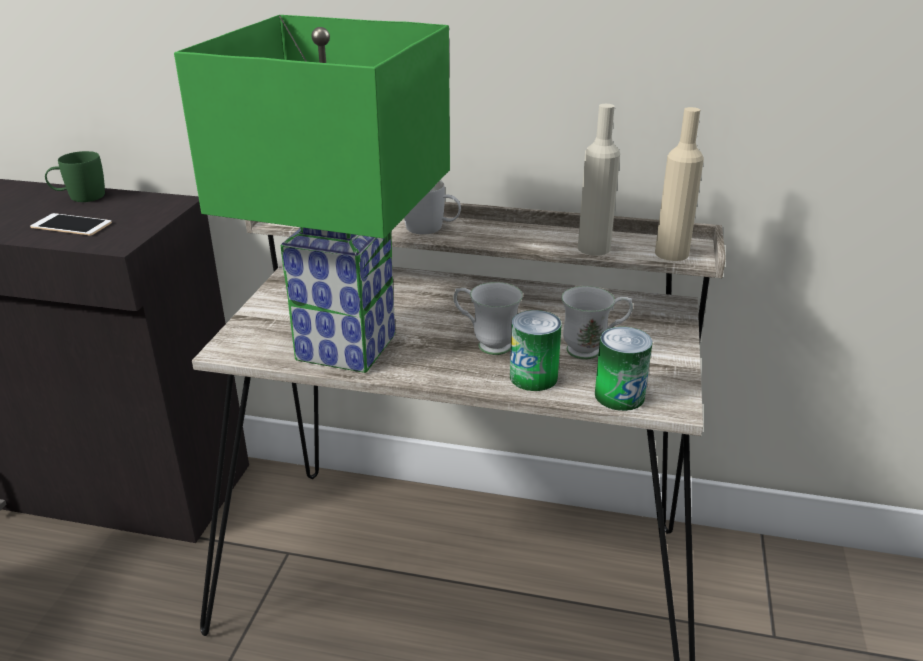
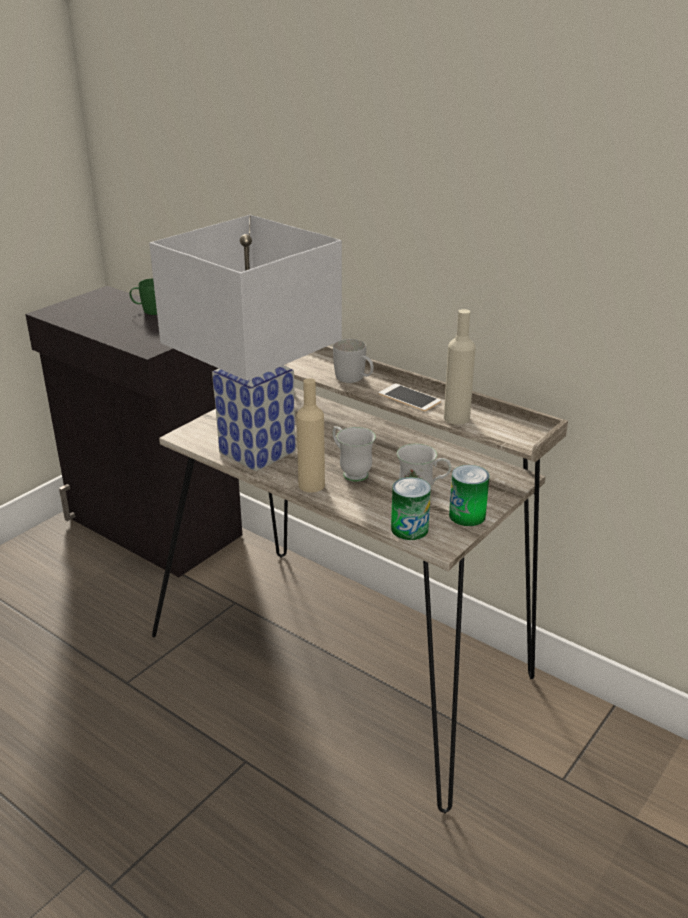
camera: 25 degrees right, 0 degrees up
phone [30,213,112,236] -> phone moved to [379,384,441,411]
green table lamp [174,15,450,373] -> white table lamp [149,215,342,471]
can [510,310,562,391] -> can moved to [449,465,490,526]
beige bottle [655,107,704,261] -> beige bottle moved to [296,378,325,492]

